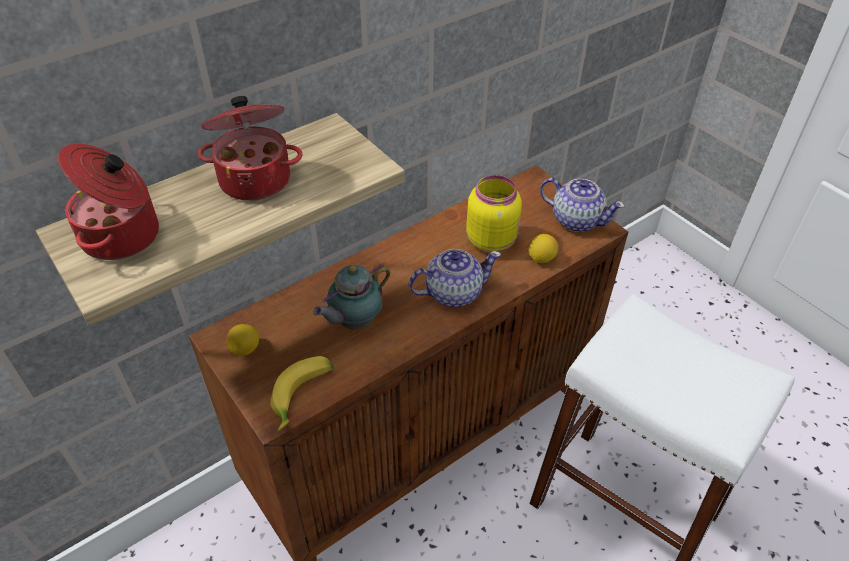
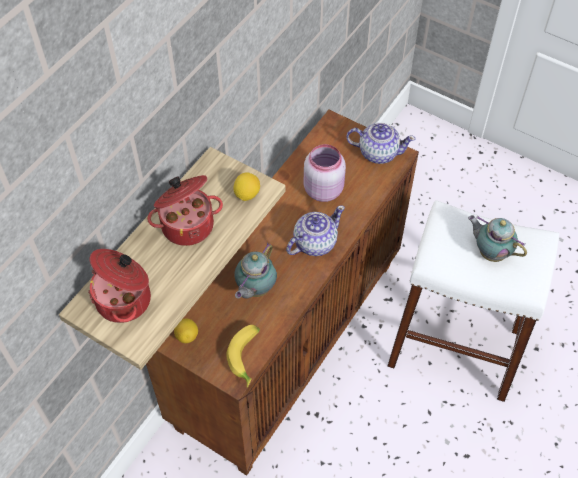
camera: 20 degrees left, 10 degrees up
yellow jar [466,175,522,253] -> pink jar [304,144,346,202]
lemon [529,234,558,263] -> lemon moved to [233,172,260,201]
none -> teapot [468,215,527,262]

